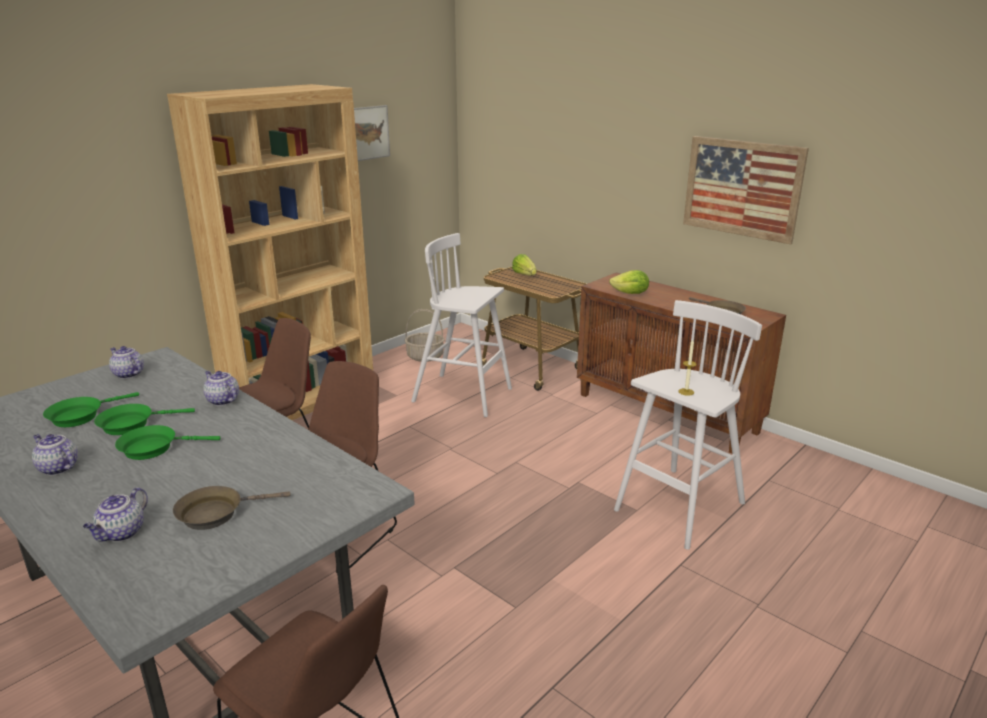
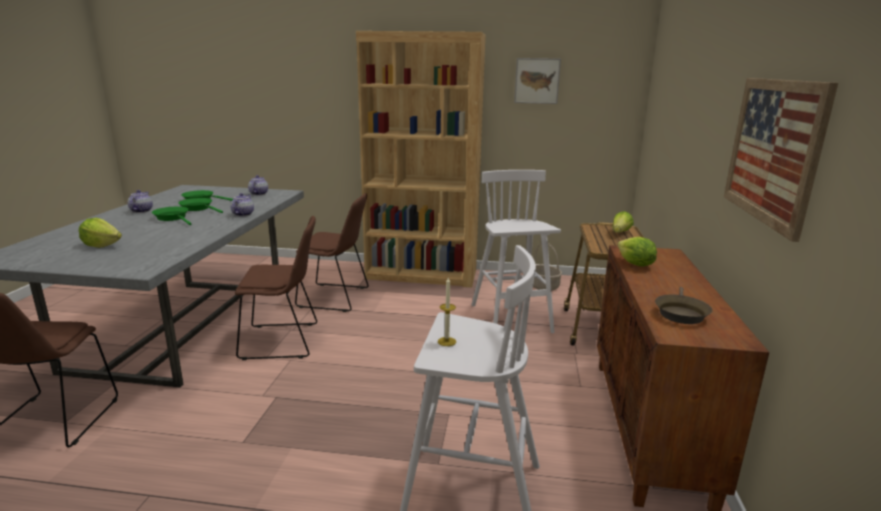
camera: 55 degrees right, 5 degrees down
teapot [83,487,148,542] -> none
brown frying pan [173,486,291,530] -> lettuce [79,218,122,248]

